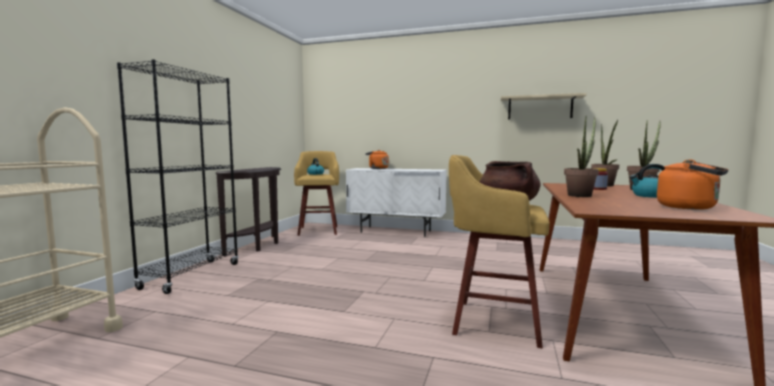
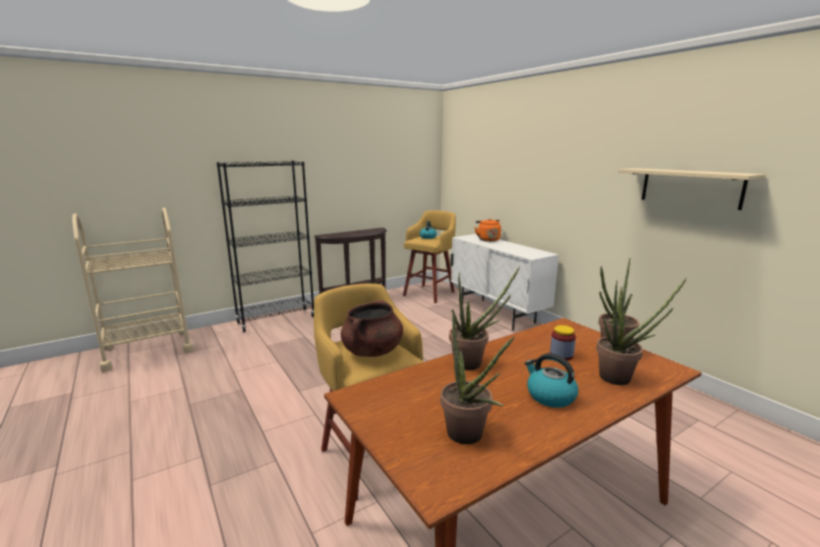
camera: 40 degrees right, 10 degrees up
orange kettle [657,159,728,210] -> potted plant [440,309,515,444]

